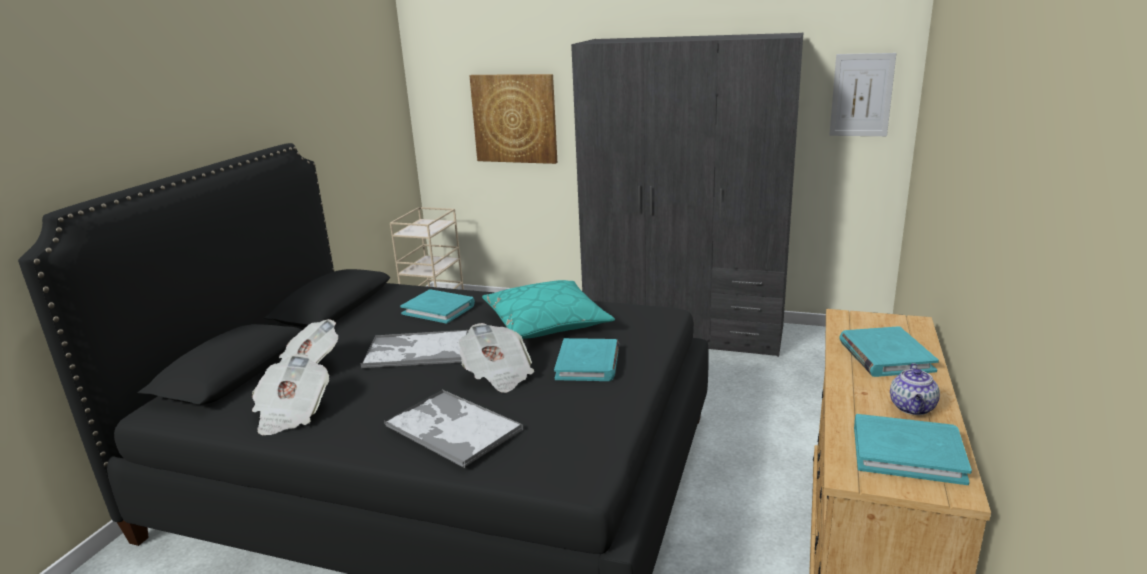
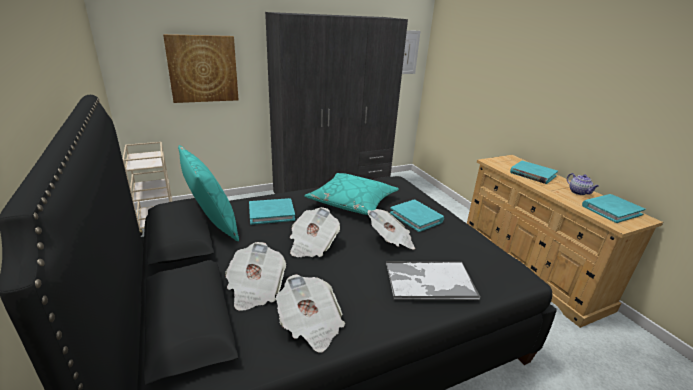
camera: 45 degrees left, 5 degrees up
tray [360,330,468,368] -> newspaper [290,207,340,257]
none -> turquoise pillow [178,145,239,241]

